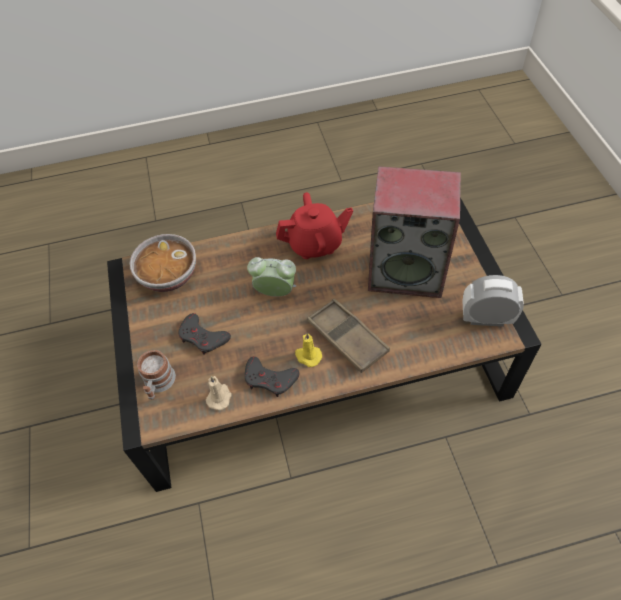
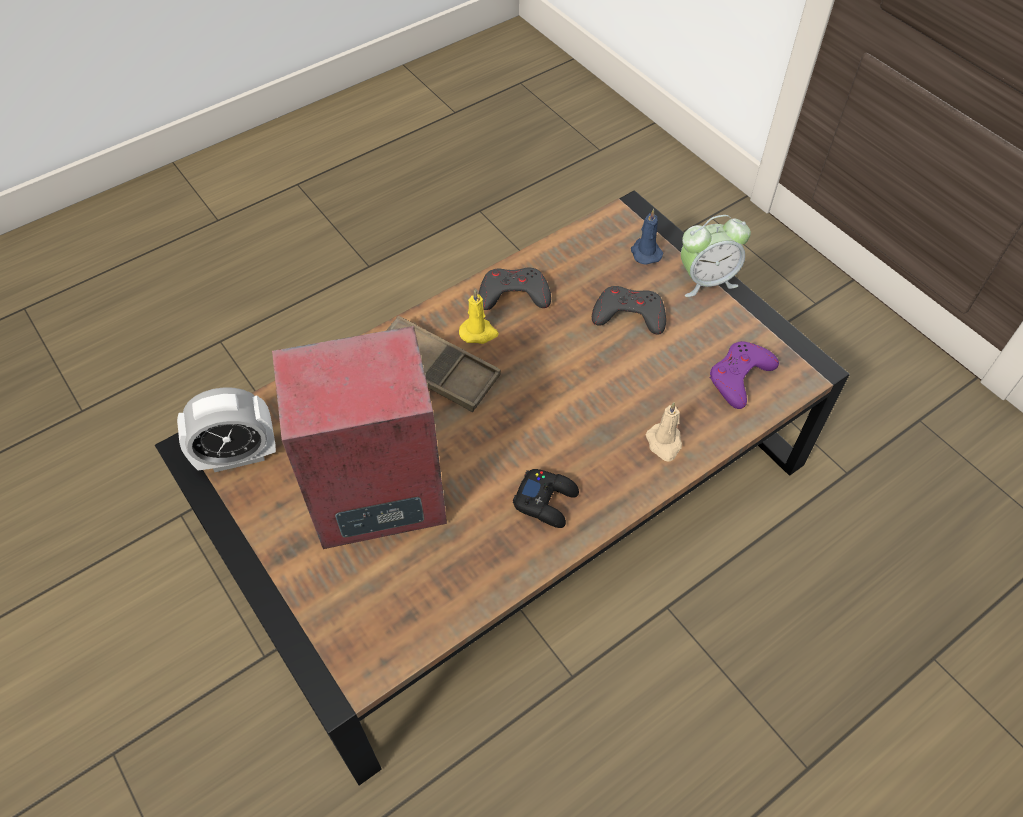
camera: 155 degrees right, 0 degrees up
bowl [130,234,196,292] -> purple game controller [710,341,779,409]
mug [137,350,176,400] -> blue candle [631,209,663,265]
beige candle [206,376,231,410] -> beige candle moved to [646,402,682,462]
alarm clock [247,257,296,297] -> alarm clock moved to [681,215,751,297]
red teapot [276,192,353,259] -> black game controller [513,469,579,528]

